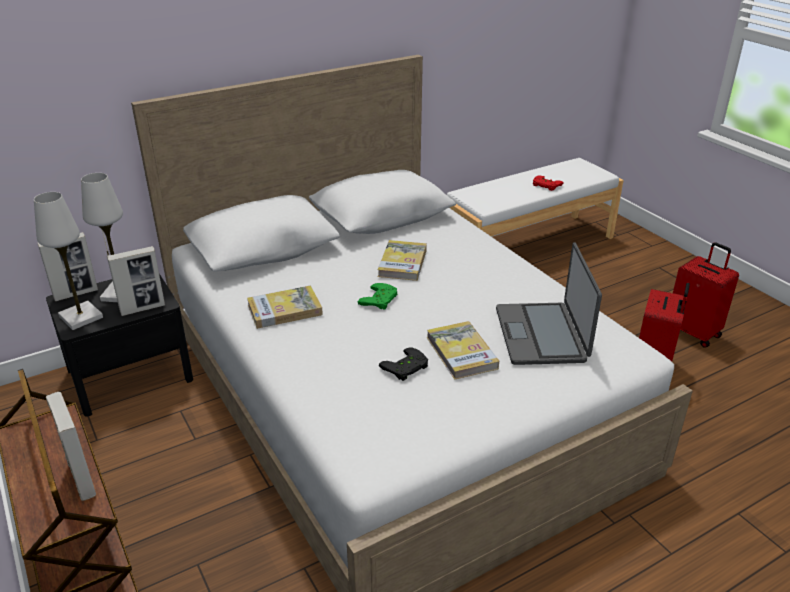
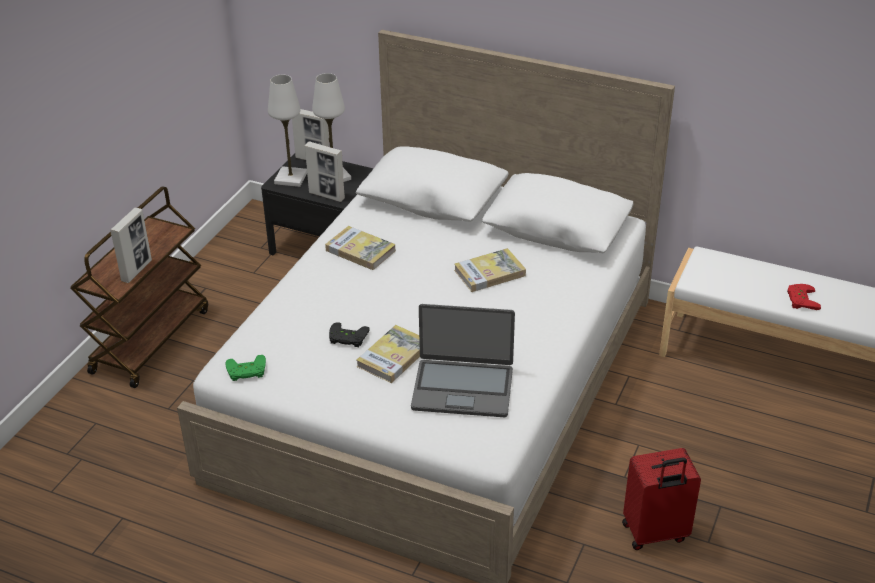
camera: 55 degrees right, 5 degrees up
green game controller [357,283,397,310] -> green game controller moved to [226,355,266,381]
laptop [496,242,602,365] -> laptop turned 135 degrees counterclockwise [411,304,515,417]
red suitcase [673,242,739,348] -> none

